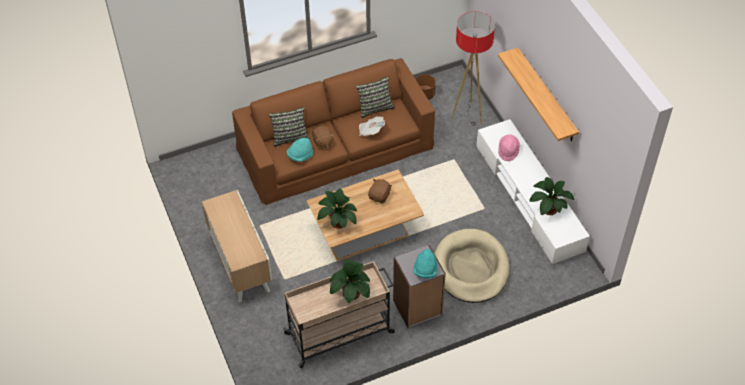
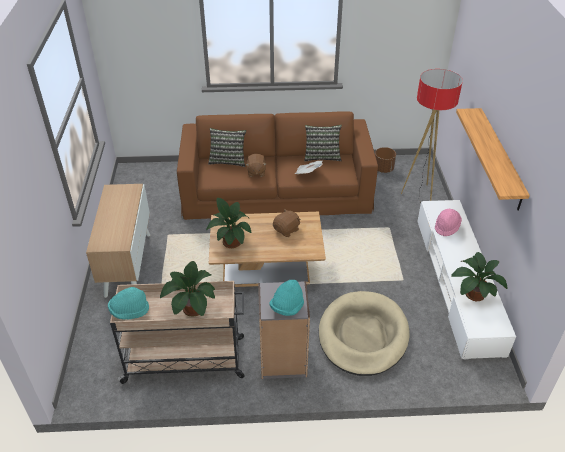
camera: 20 degrees right, 10 degrees down
turquoise hat [287,138,313,162] -> turquoise hat moved to [108,287,149,320]

